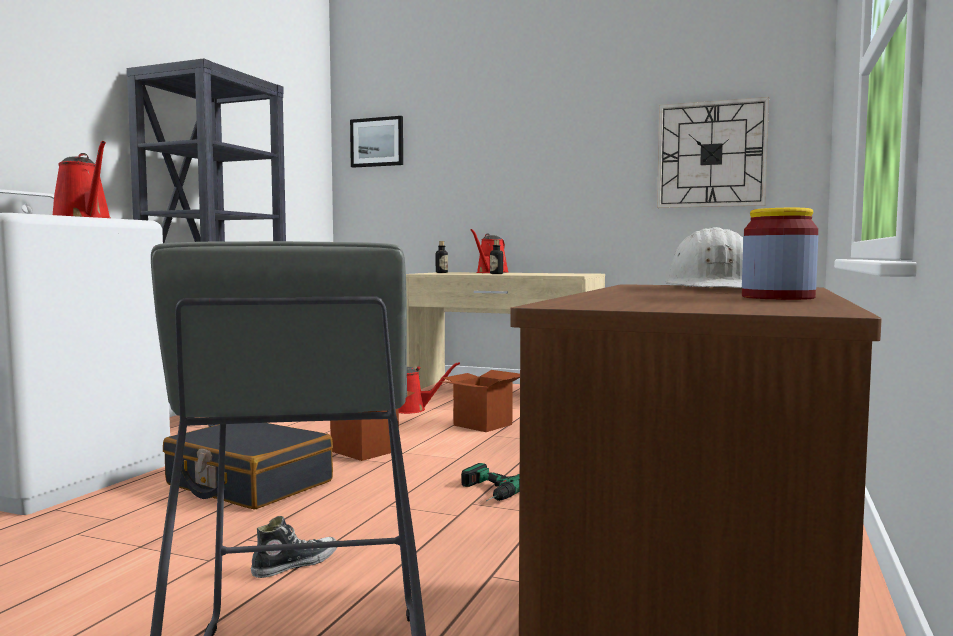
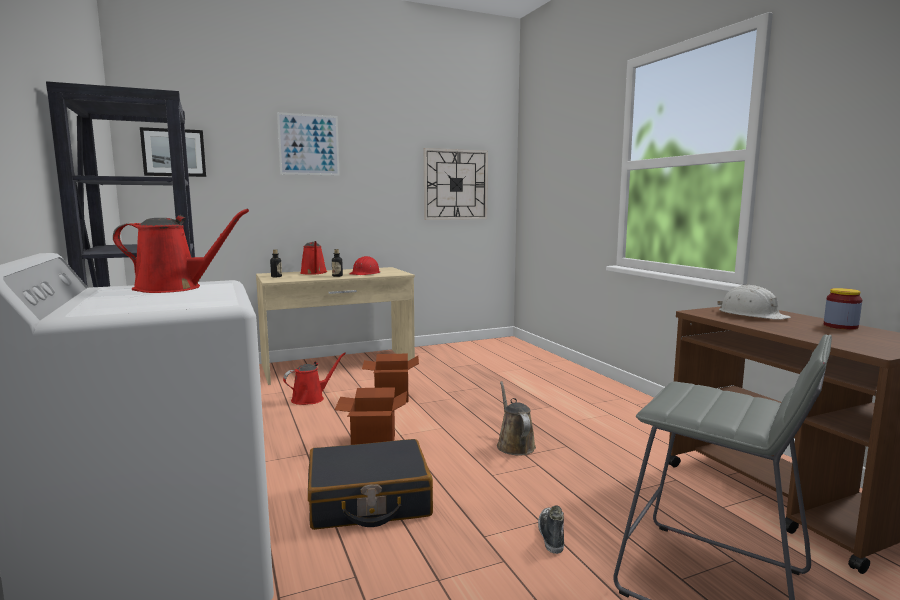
camera: 45 degrees left, 5 degrees up
power drill [461,463,520,502] -> brown watering can [497,381,536,456]
none -> picture [277,112,340,176]
none -> red hard hat [349,256,380,275]

